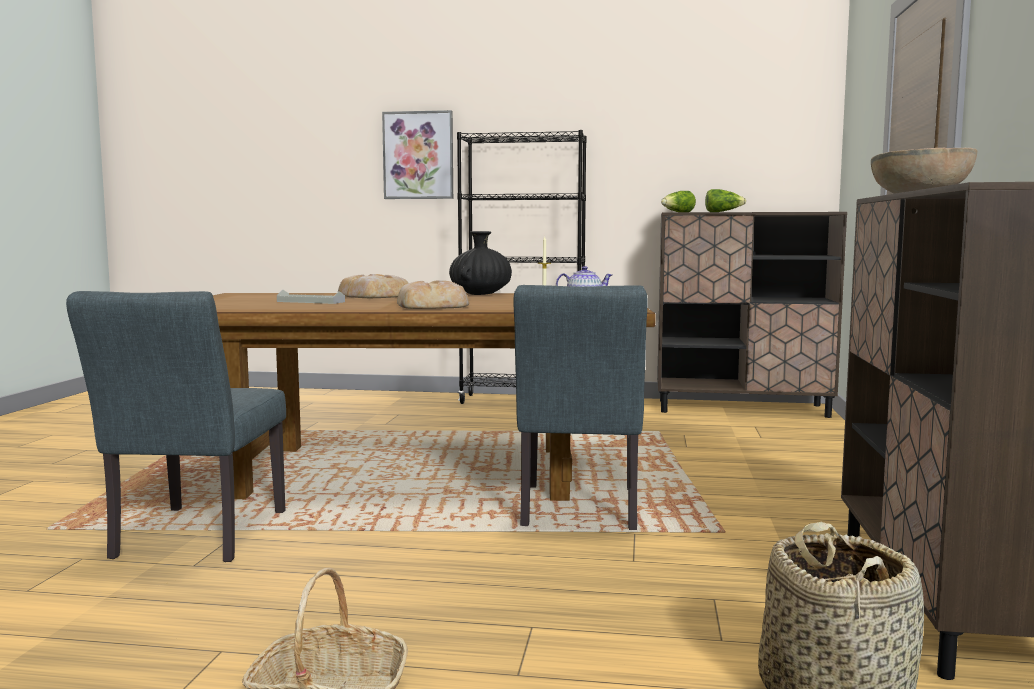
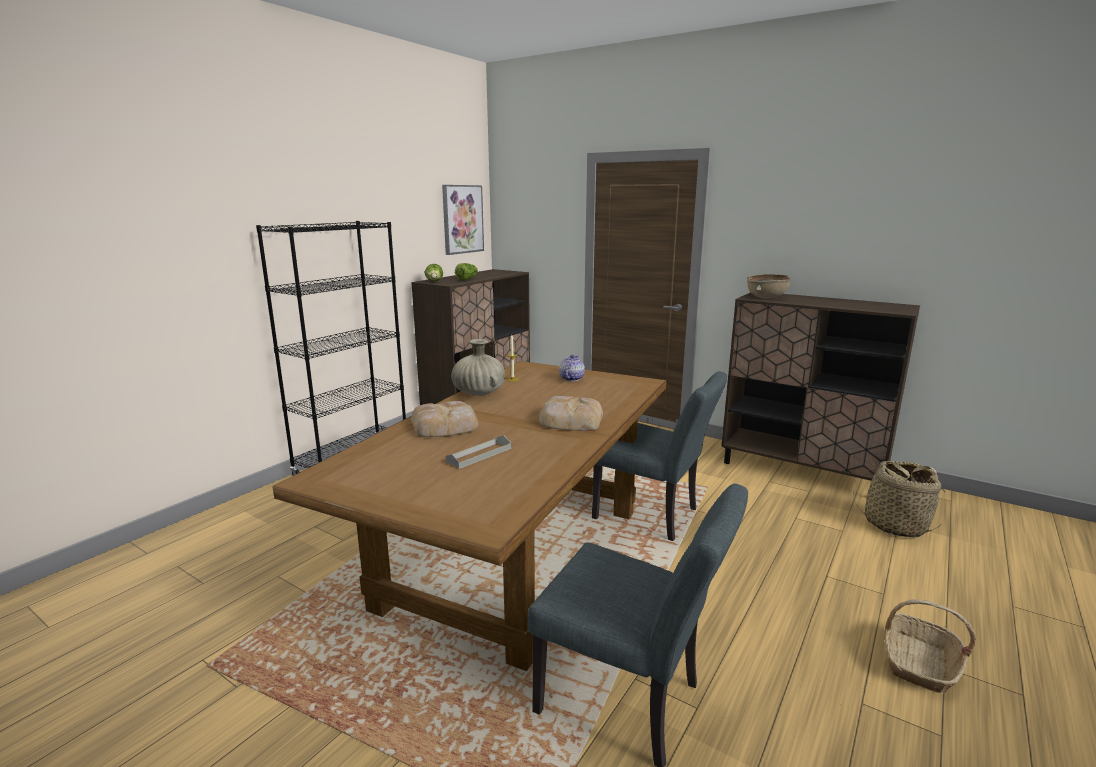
camera: 65 degrees left, 10 degrees up
picture [382,110,453,199] -> picture moved to [442,185,484,255]
black vase [449,231,512,295] -> beige vase [451,339,505,396]

